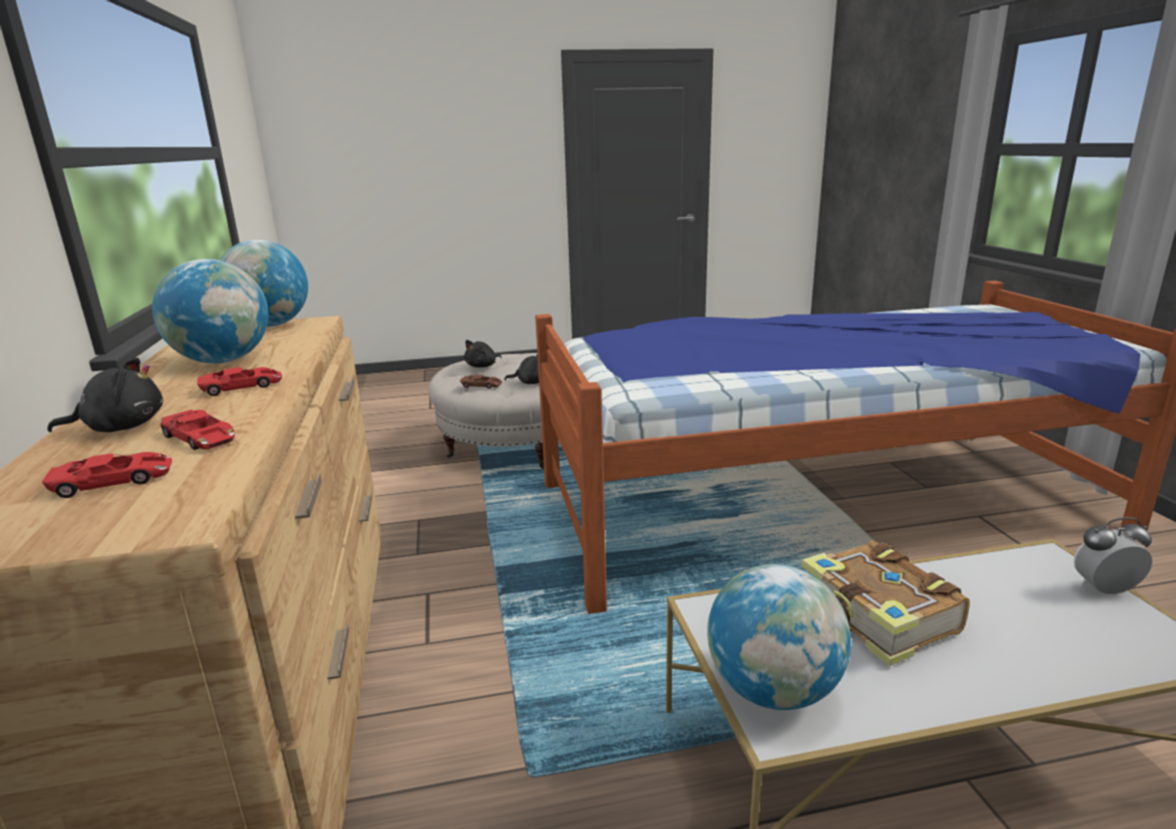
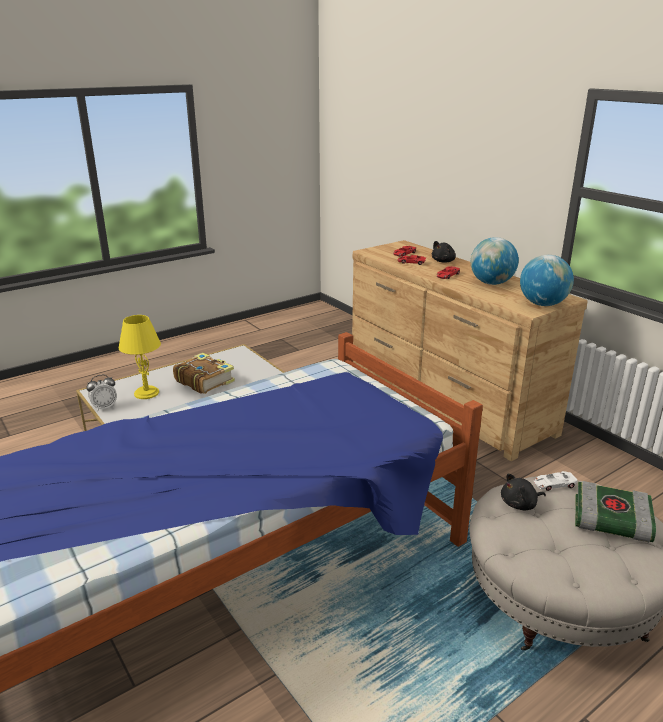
camera: 155 degrees right, 5 degrees up
brown toy car [460,375,502,389] -> white toy car [534,471,578,491]
black plush toy [464,340,501,368] -> book [575,481,656,542]
globe [707,564,851,710] -> none
none -> yellow table lamp [119,315,161,399]

